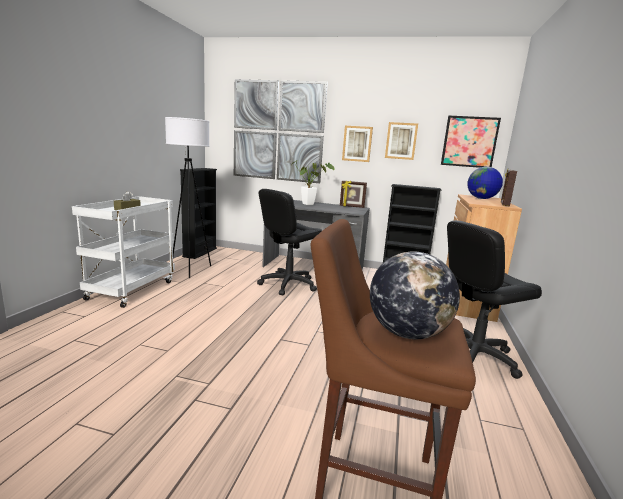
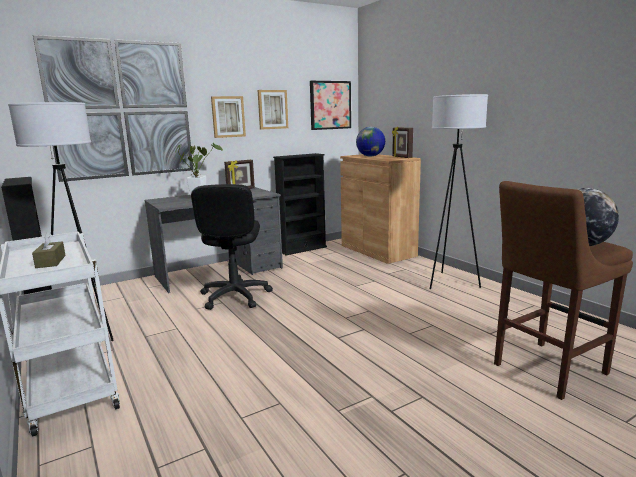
camera: 45 degrees left, 0 degrees up
black office chair [447,220,542,379] -> white floor lamp [430,94,488,289]

